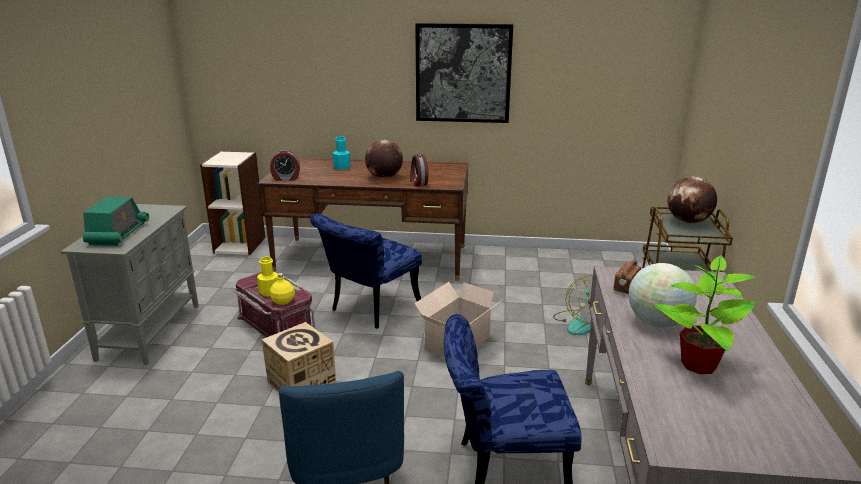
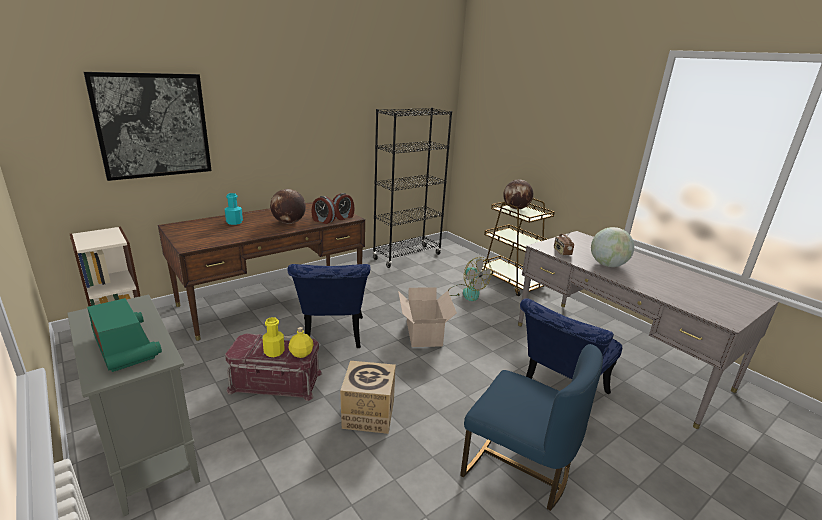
camera: 45 degrees left, 0 degrees up
alarm clock [270,150,300,181] -> alarm clock moved to [333,193,355,220]
picture [415,23,513,123] -> picture moved to [83,72,212,181]
potted plant [654,255,756,374] -> none
none -> black bookcase [373,108,452,268]

